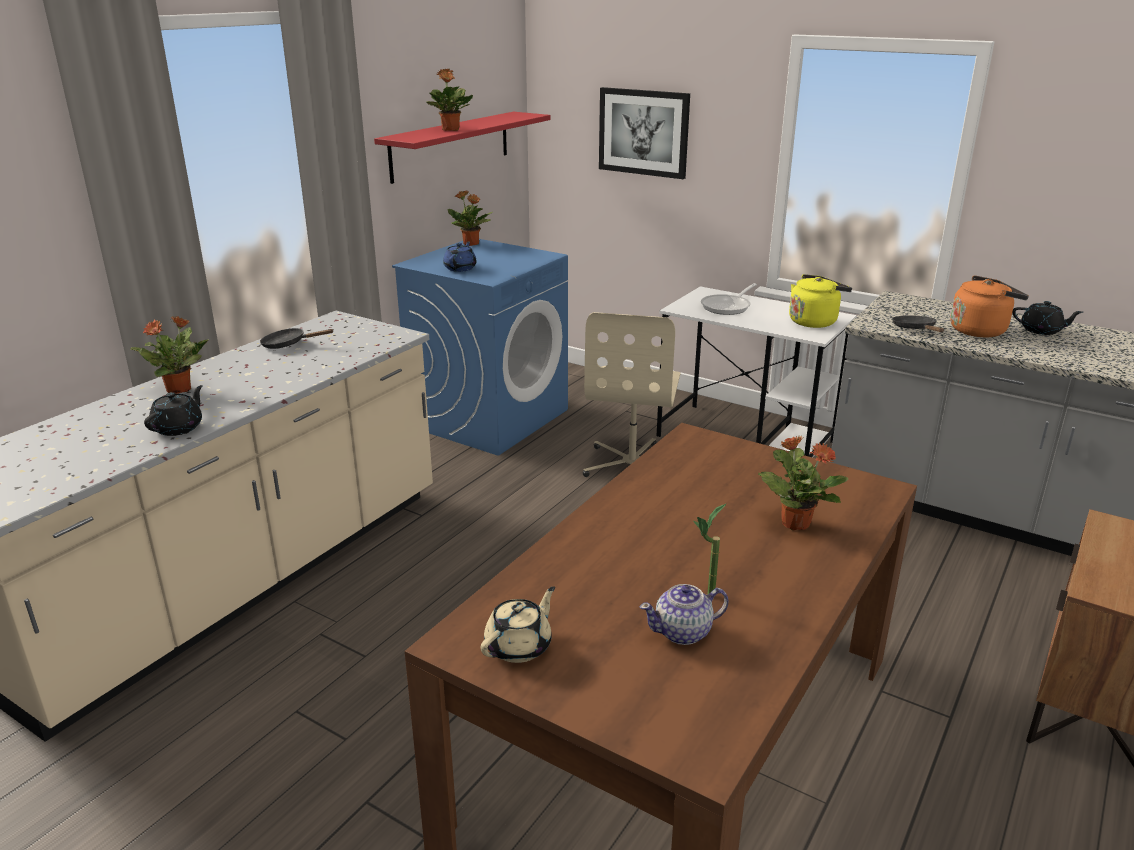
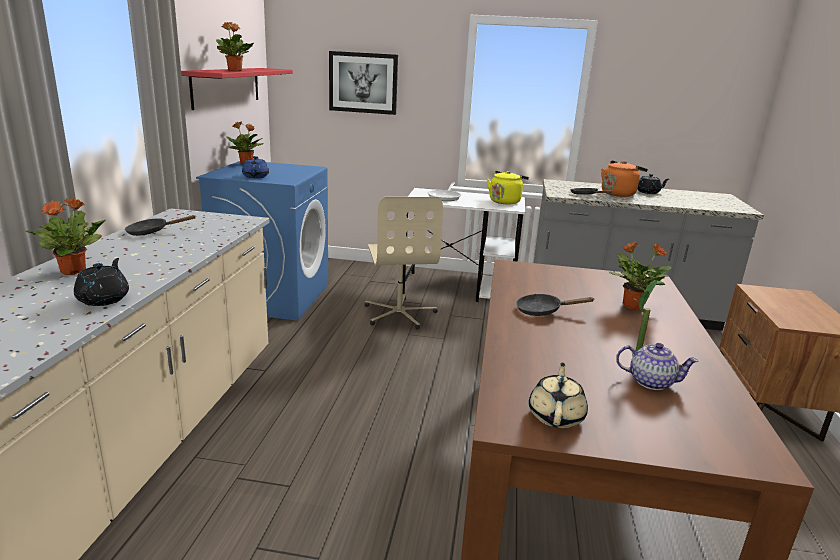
camera: 25 degrees left, 5 degrees down
teapot [640,584,729,645] -> teapot turned 120 degrees counterclockwise [616,343,699,390]
none -> black frying pan [516,294,595,316]

